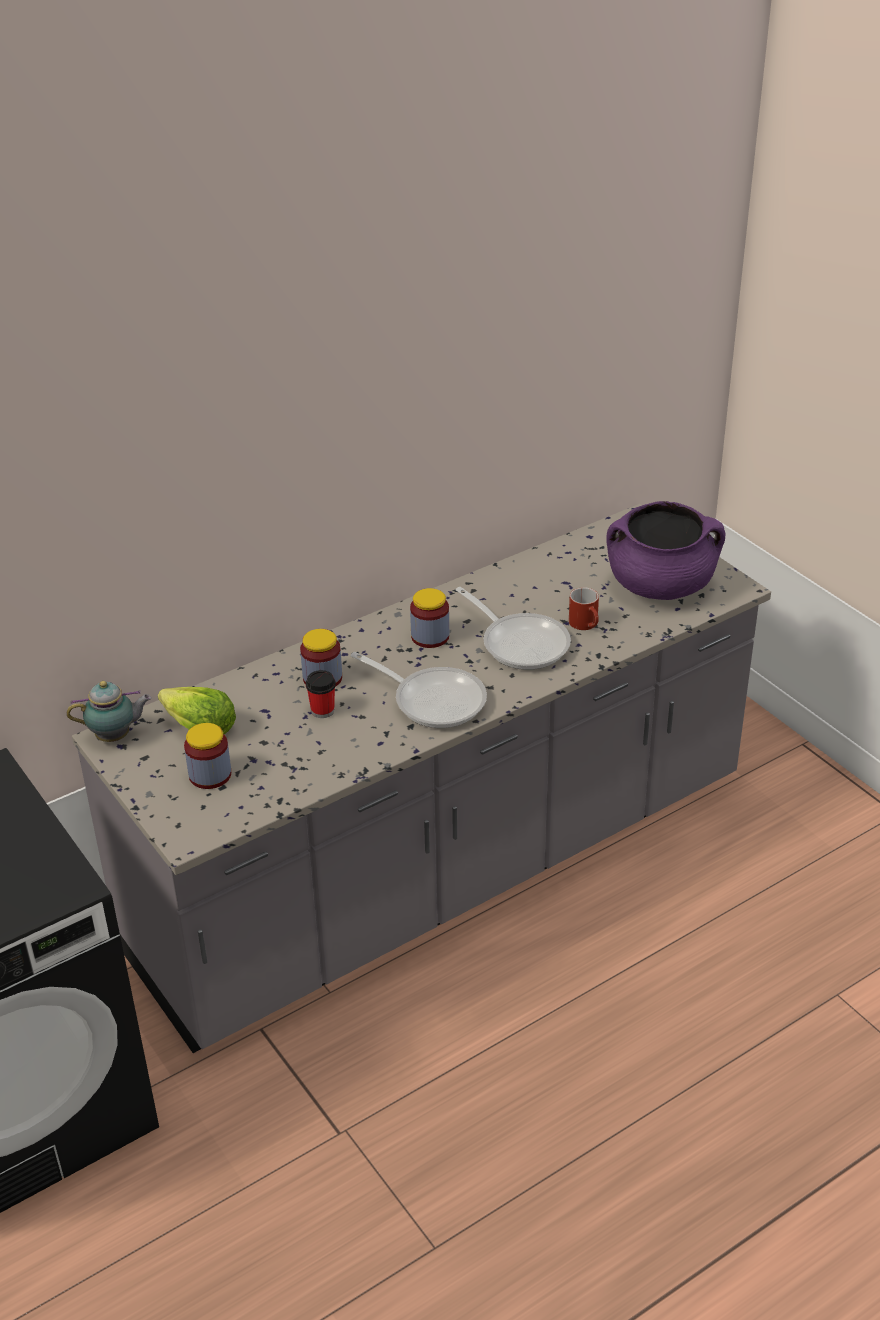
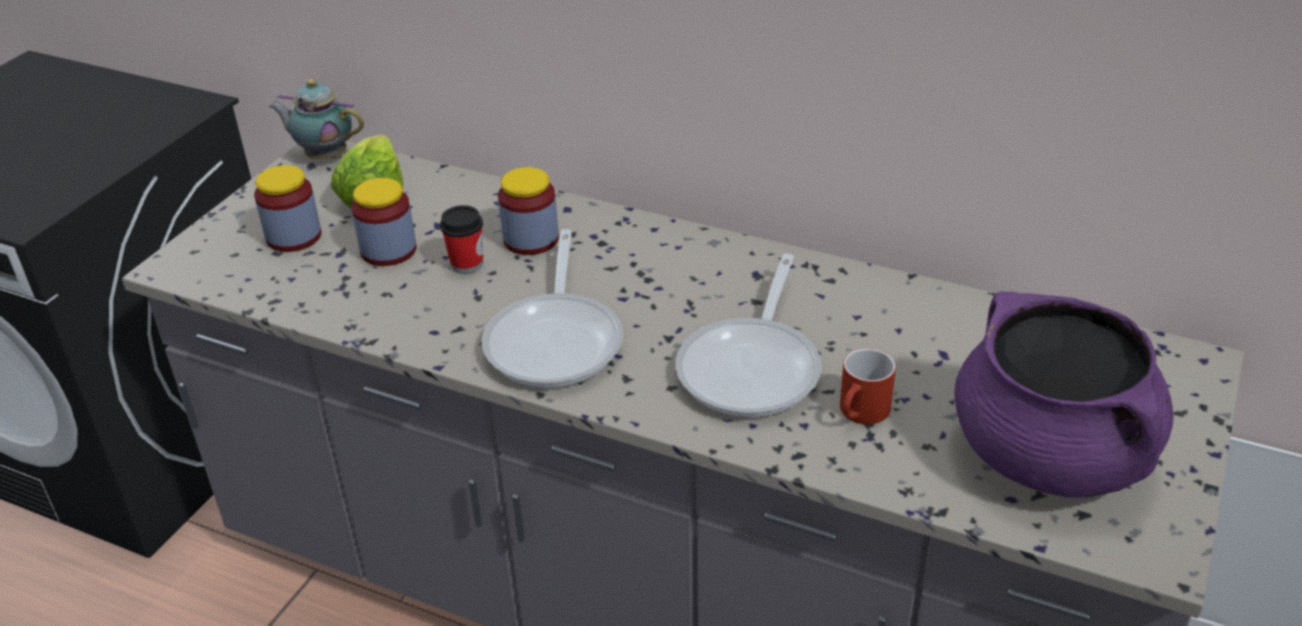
camera: 60 degrees right, 0 degrees up
teapot [67,681,152,742] -> teapot turned 150 degrees clockwise [269,79,364,159]
jar [410,588,449,648] -> jar moved to [351,178,417,266]

